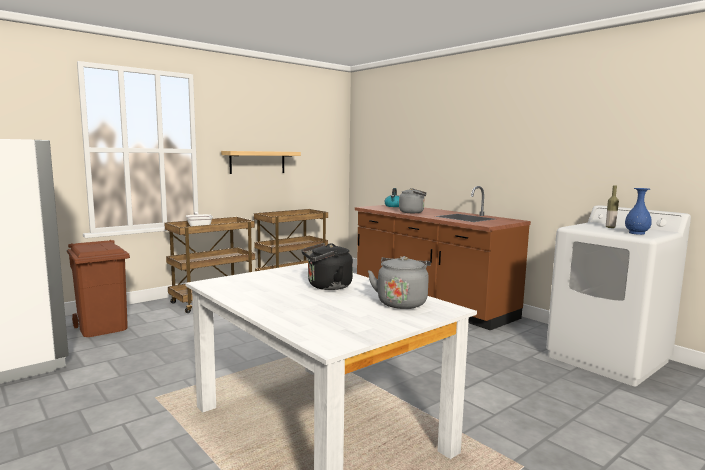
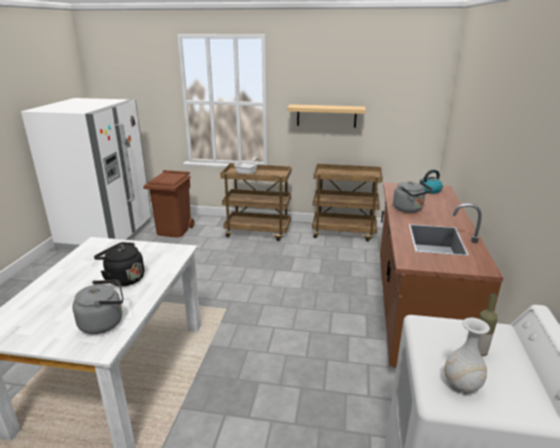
camera: 50 degrees right, 15 degrees up
blue vase [625,188,652,235] -> white vase [444,318,490,395]

